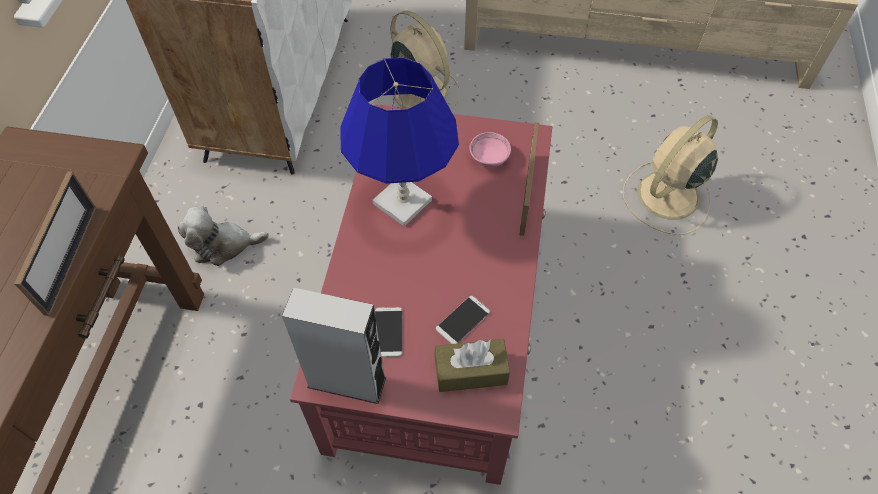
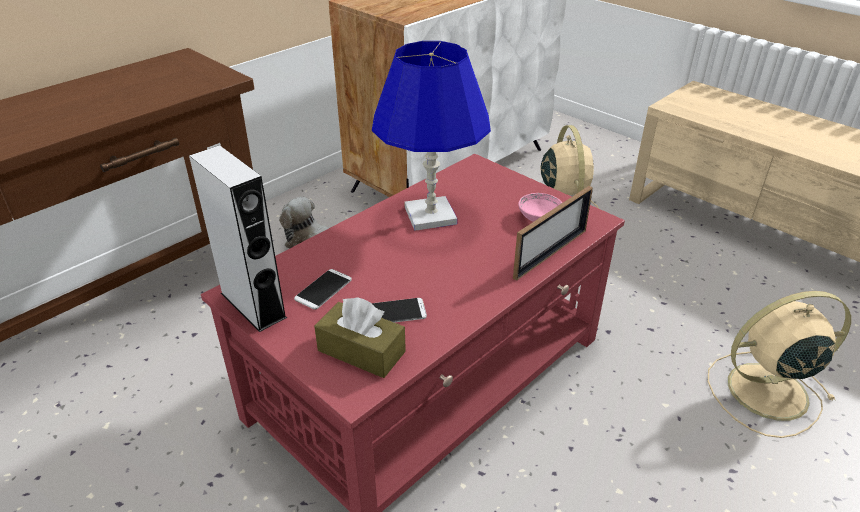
camera: 35 degrees right, 20 degrees down
picture frame [14,171,96,316] -> none

